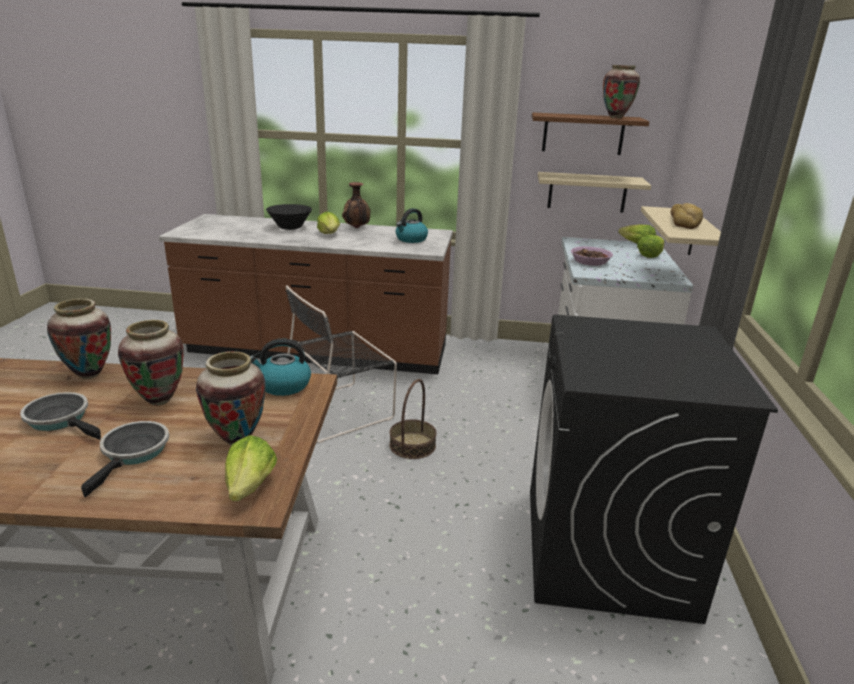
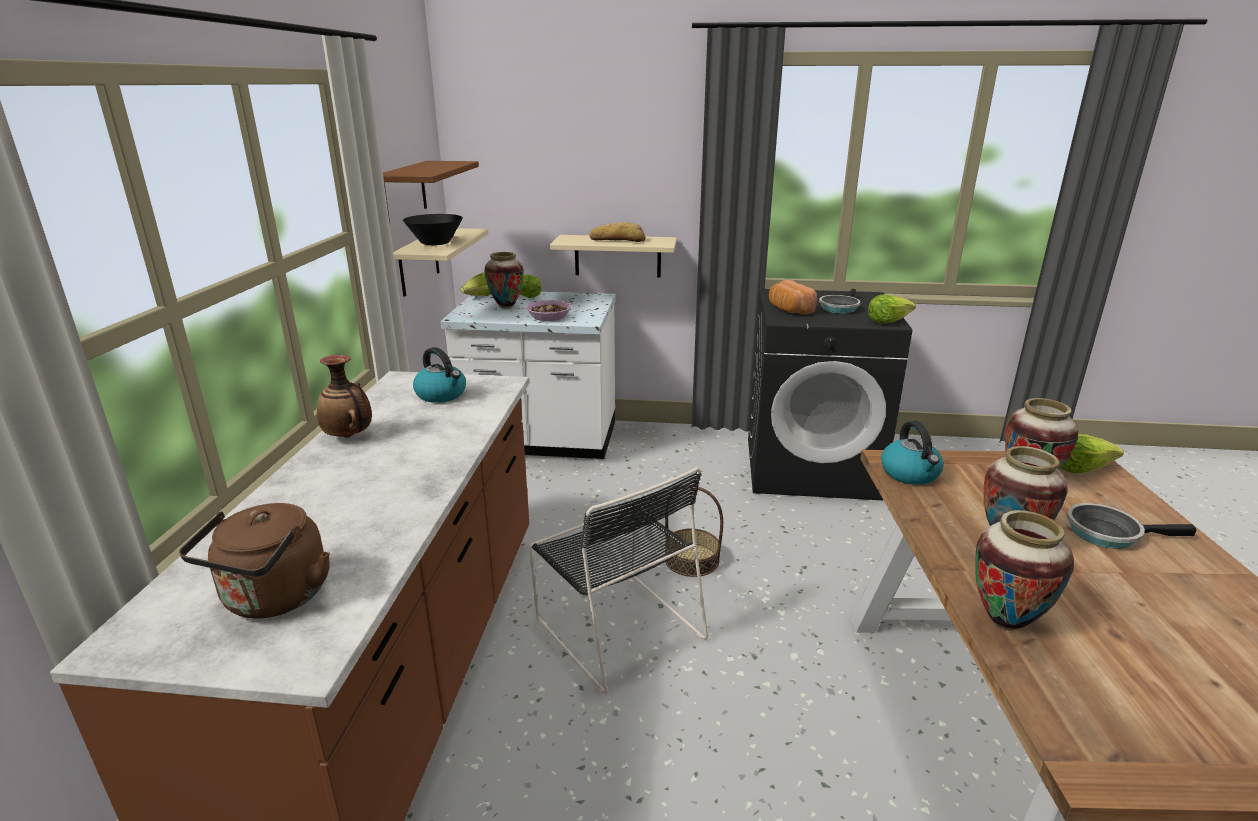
camera: 90 degrees left, 0 degrees up
frying pan [20,392,101,440] -> frying pan moved to [819,289,860,314]
black bowl [266,204,312,230] -> black bowl moved to [403,214,463,245]
lettuce [317,212,340,234] -> lettuce moved to [868,295,916,324]
vase [603,65,640,118] -> vase moved to [484,252,524,309]
none -> brown kettle [179,503,330,619]
none -> bread [769,280,817,314]

